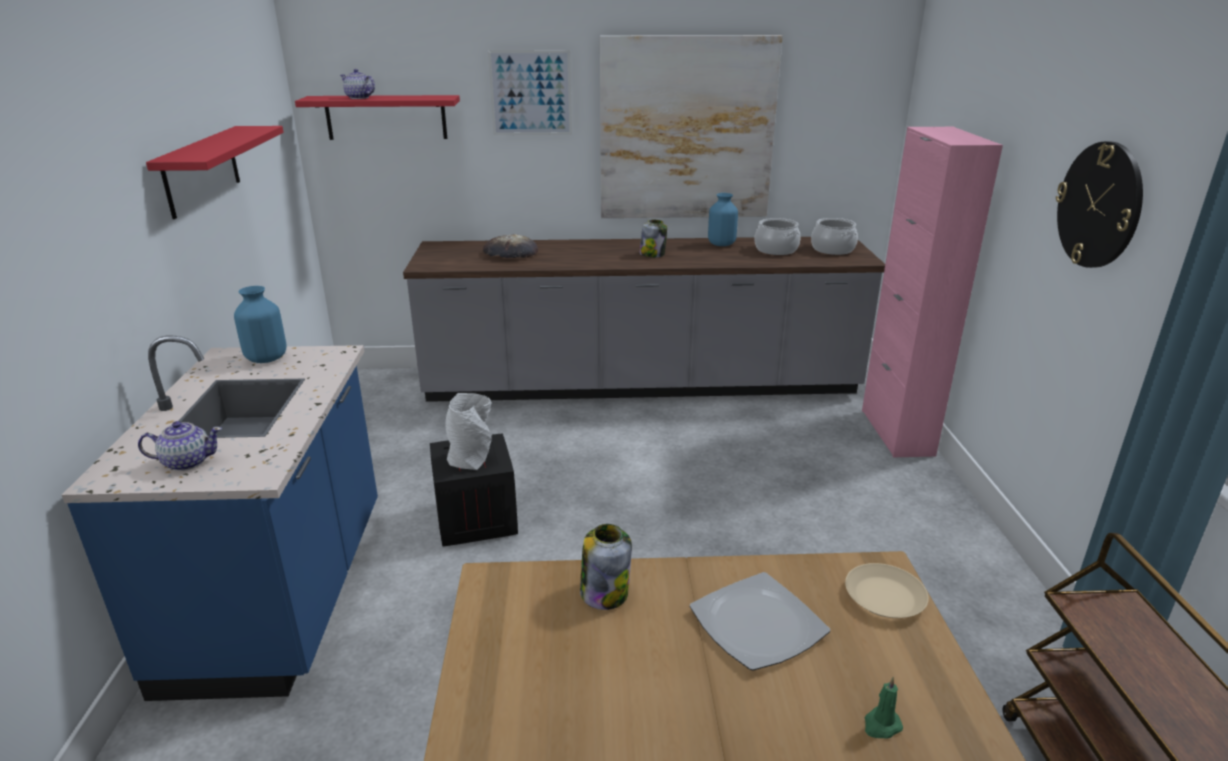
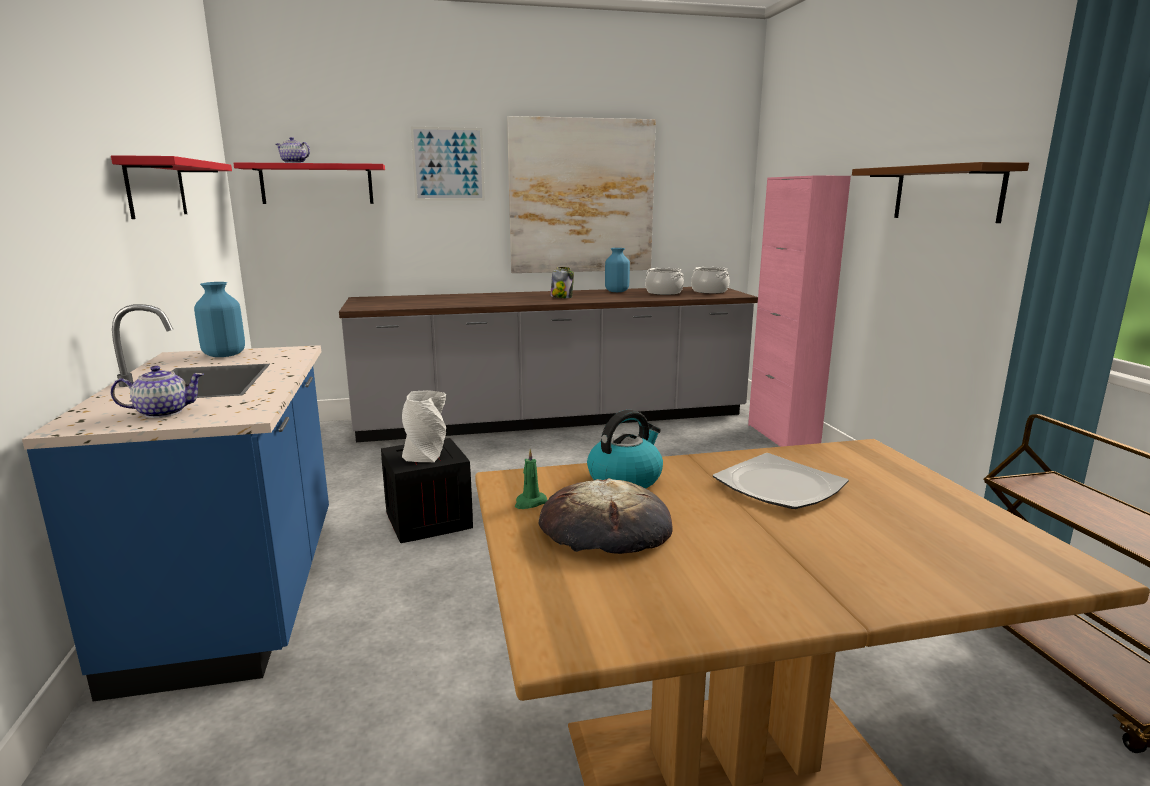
camera: 10 degrees left, 10 degrees down
bread [483,234,538,258] -> bread moved to [539,478,673,554]
jar [580,524,632,610] -> kettle [587,410,663,488]
beige plate [845,563,929,618] -> none
green candle [865,677,903,738] -> green candle moved to [514,449,547,509]
wall clock [1056,141,1143,268] -> brown shelf [852,162,1029,223]

